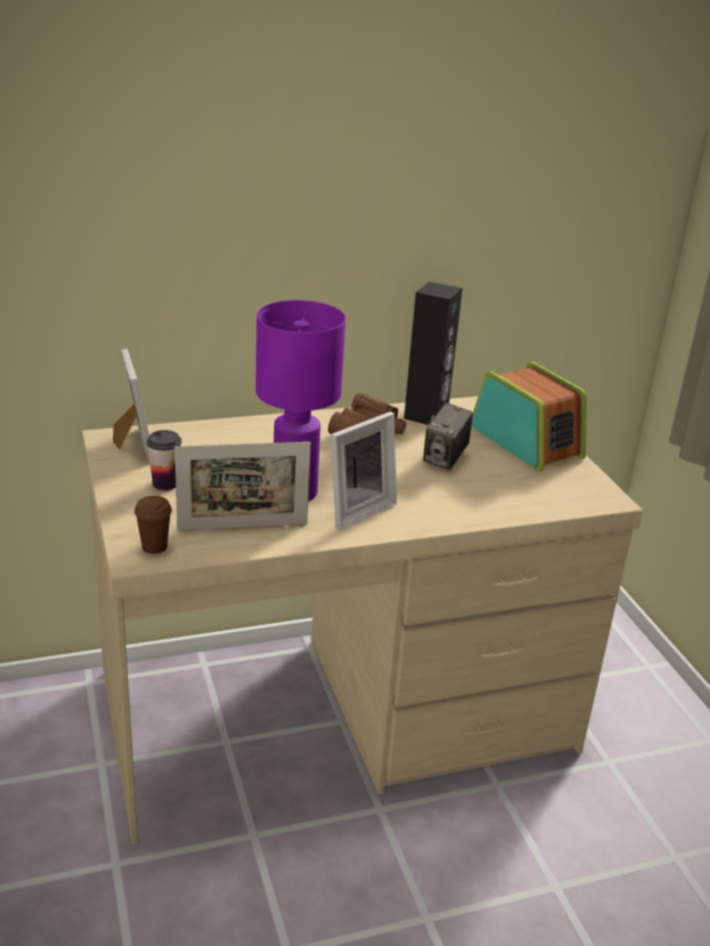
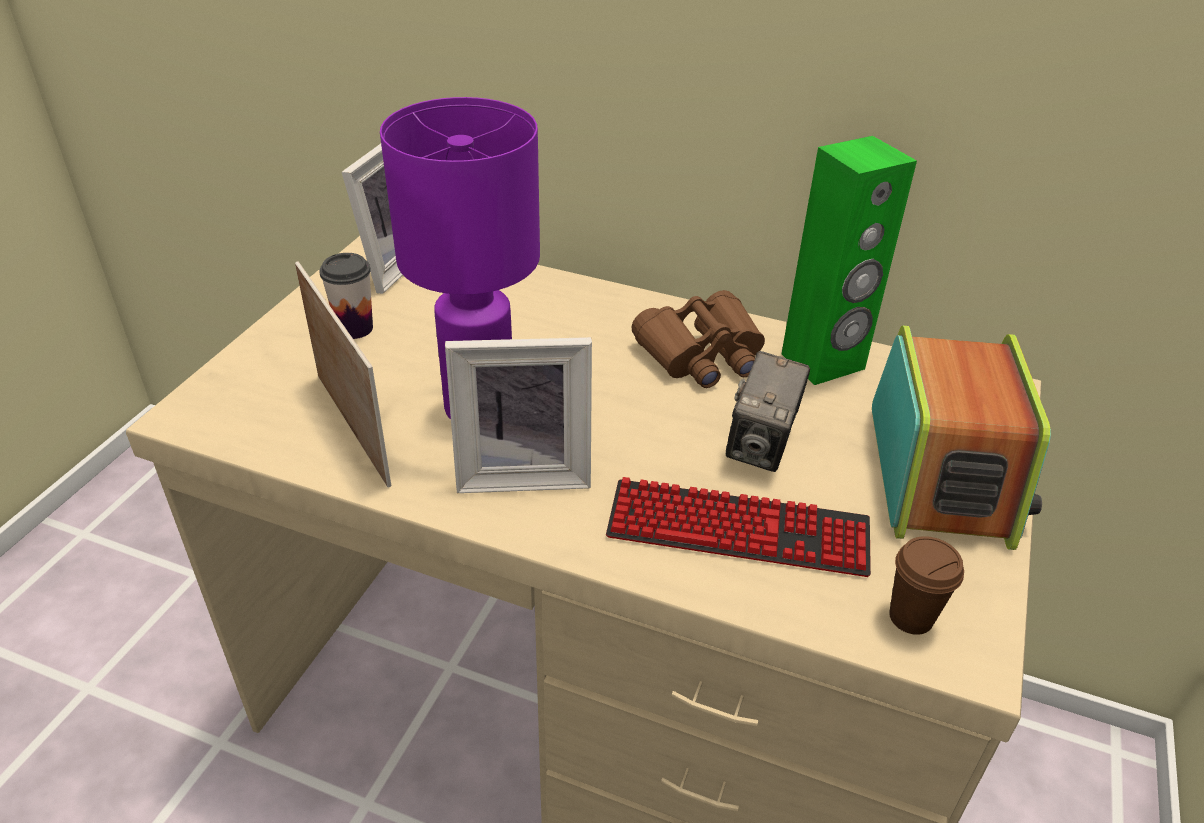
camera: 40 degrees right, 10 degrees up
brown cup [134,496,172,554] -> brown cup moved to [889,536,964,635]
picture frame [175,442,311,530] -> picture frame turned 150 degrees counterclockwise [295,261,391,488]
black speaker [404,282,462,425] -> green speaker [782,136,917,385]
camera [423,403,473,470] -> camera turned 45 degrees counterclockwise [726,351,810,472]
none -> keyboard [606,477,871,577]

